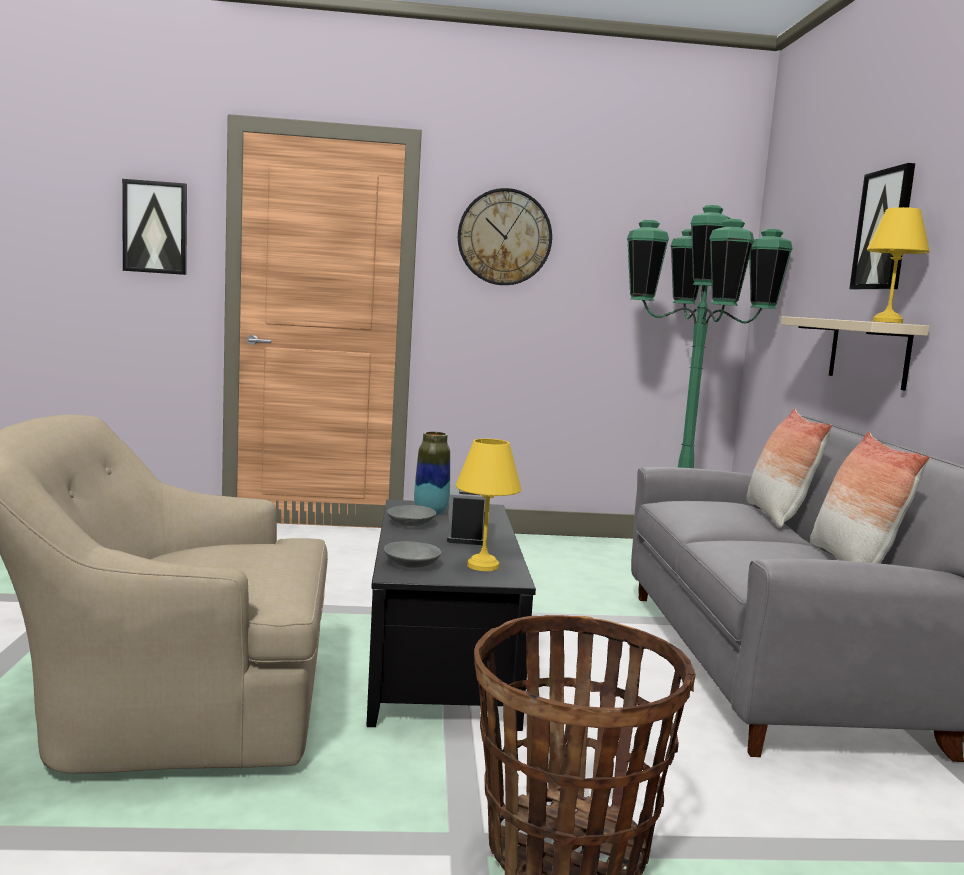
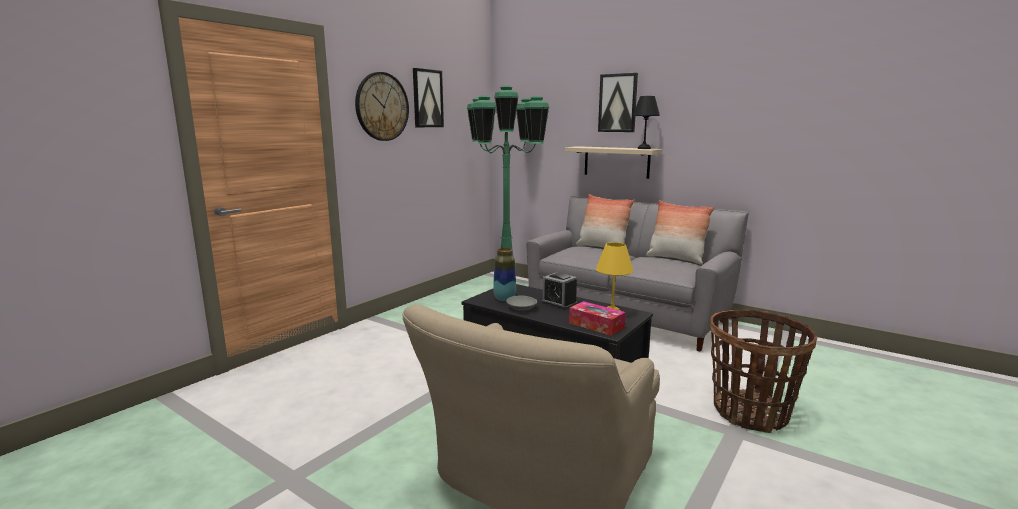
camera: 50 degrees left, 5 degrees up
picture [122,179,187,275] -> picture moved to [413,68,444,127]
grey bowl [384,541,442,568] -> tissue box [569,301,626,336]
yellow table lamp [867,207,930,323] -> black table lamp [633,96,660,149]

